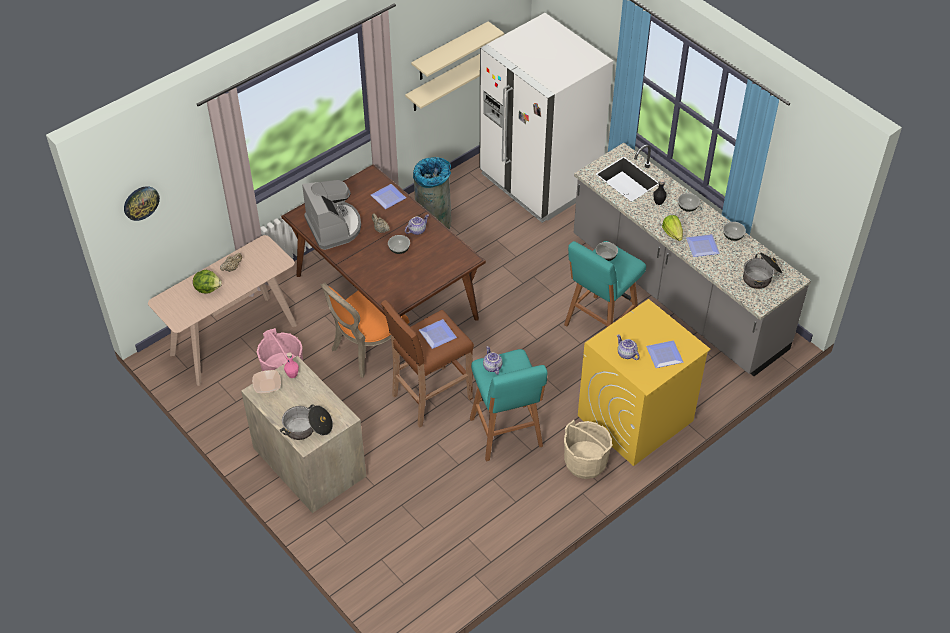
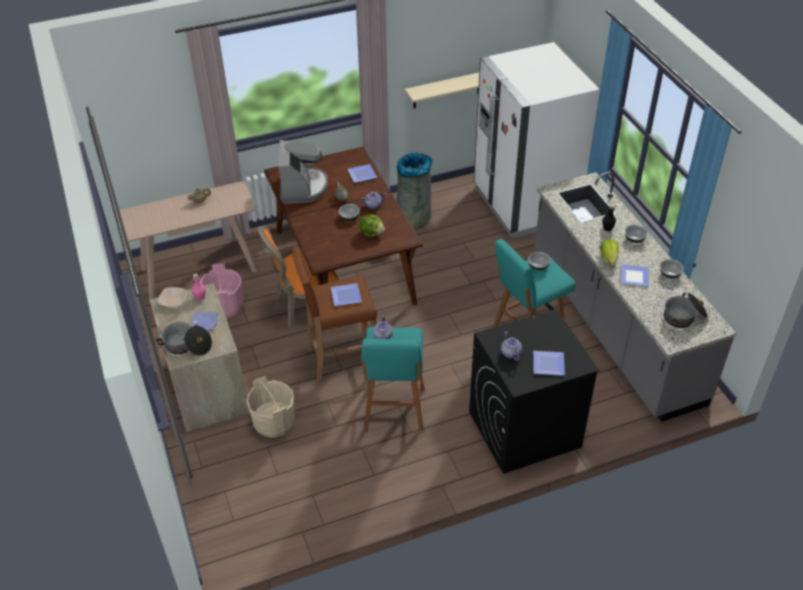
camera: 20 degrees right, 5 degrees down
wall clock [124,186,160,221] -> none
lettuce [193,270,222,294] -> lettuce moved to [359,214,385,237]
beige shelf [411,21,504,80] -> none
beige bucket [564,420,612,479] -> beige bucket moved to [246,376,295,438]
yellow washing machine [578,299,711,466] -> black washing machine [469,309,600,474]
none -> plate [191,312,217,331]

